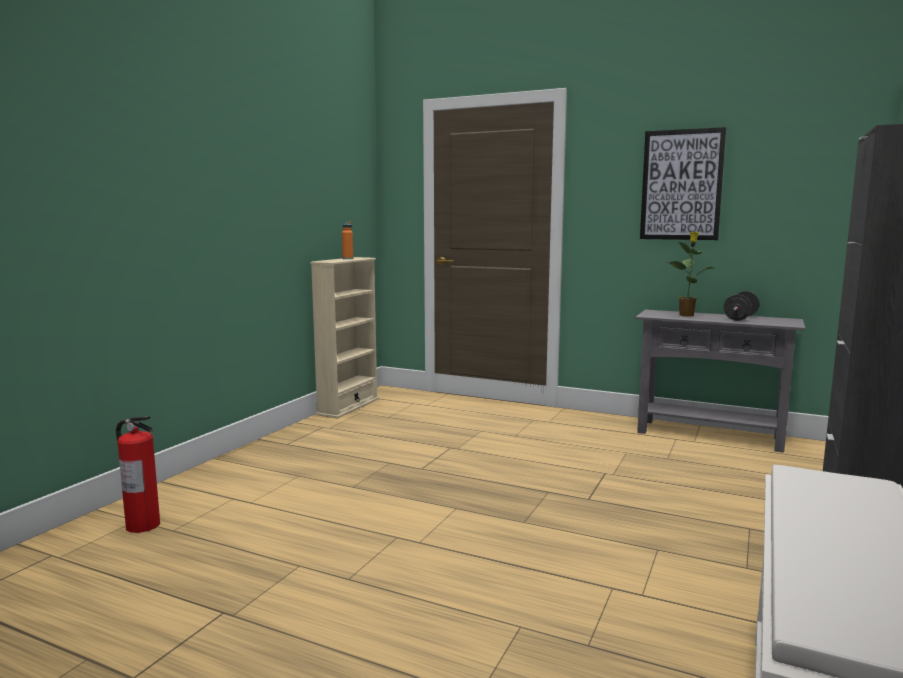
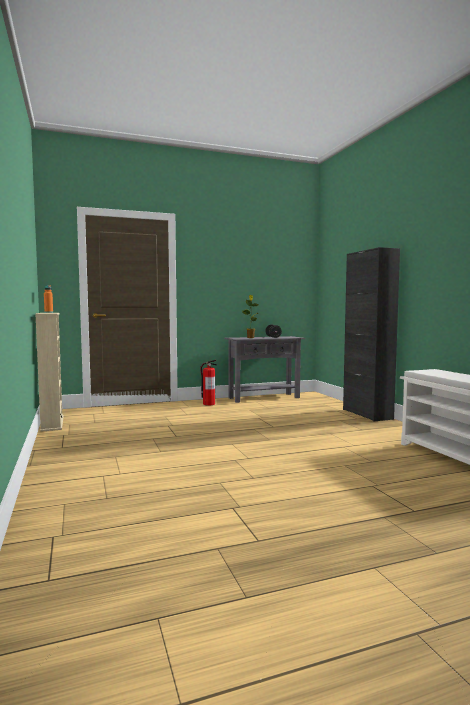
camera: 45 degrees left, 5 degrees down
fire extinguisher [116,417,160,533] -> fire extinguisher moved to [200,360,217,406]
picture [640,127,727,240] -> none

